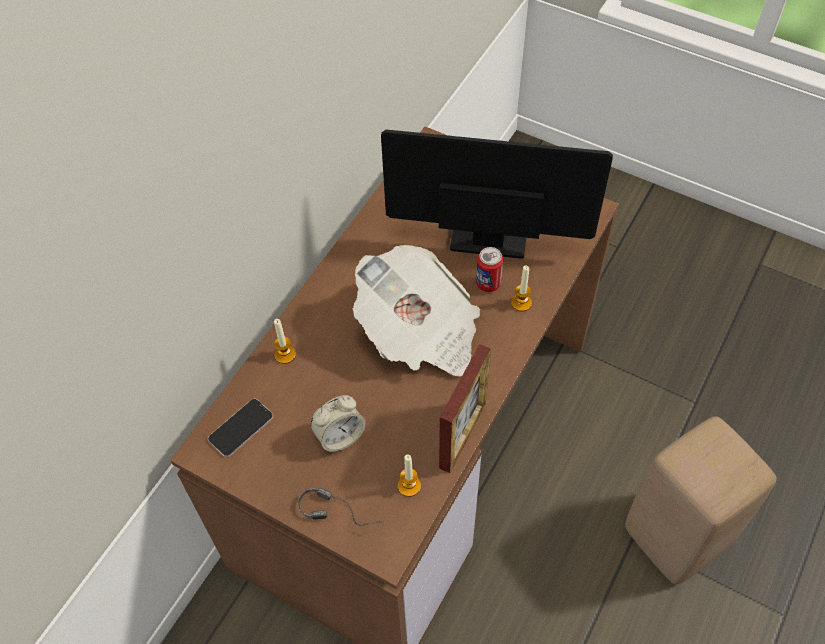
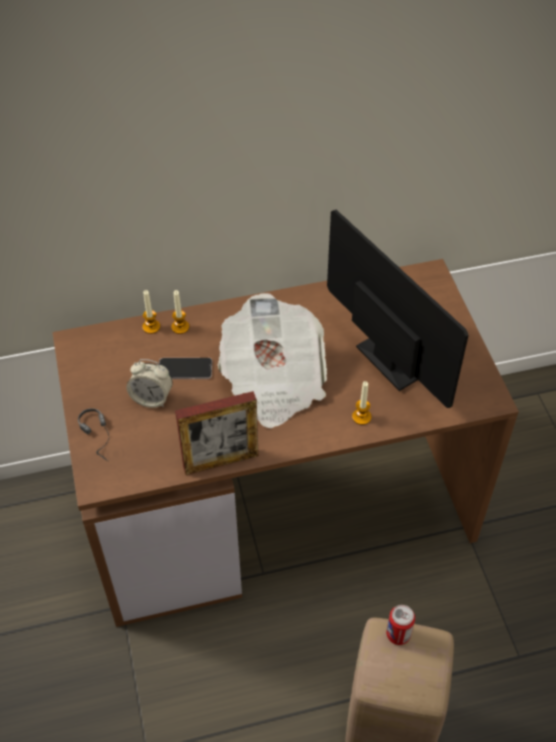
camera: 45 degrees right, 5 degrees down
phone [208,399,273,457] -> phone moved to [159,358,212,379]
candle [398,454,421,497] -> candle moved to [142,290,160,334]
can [476,247,503,292] -> can moved to [386,605,415,645]

